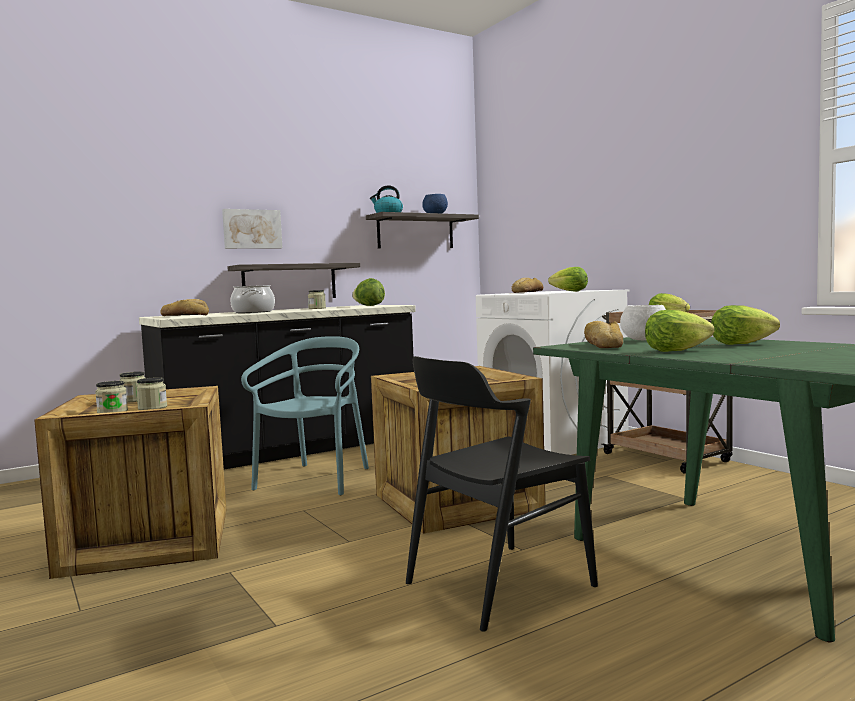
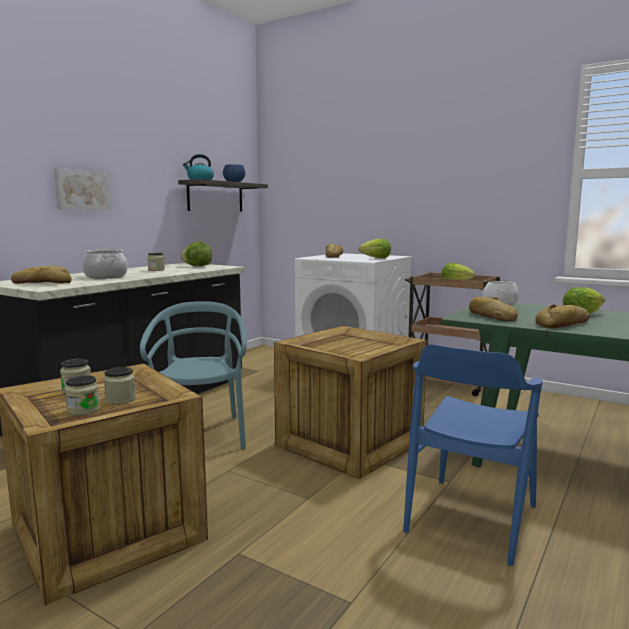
camera: 25 degrees left, 5 degrees up
shelf [227,263,360,298] -> none
black chair [406,356,598,632] -> blue chair [403,344,543,566]
lettuce [645,310,715,352] -> bread [535,304,590,328]

